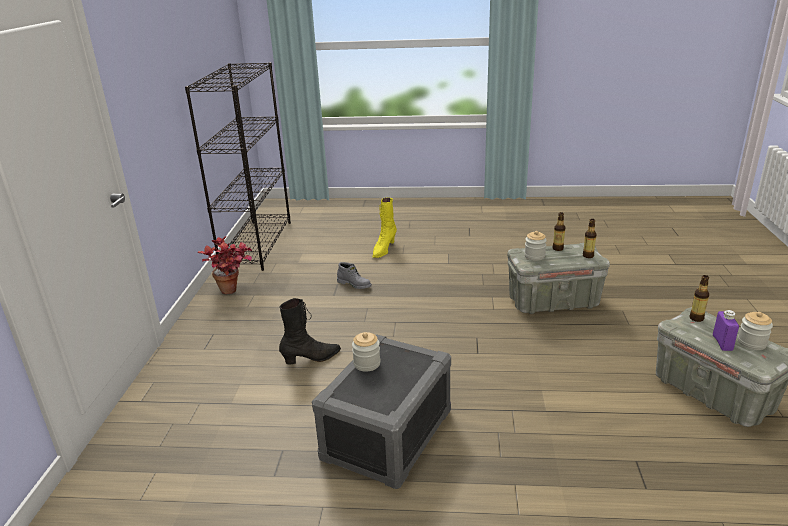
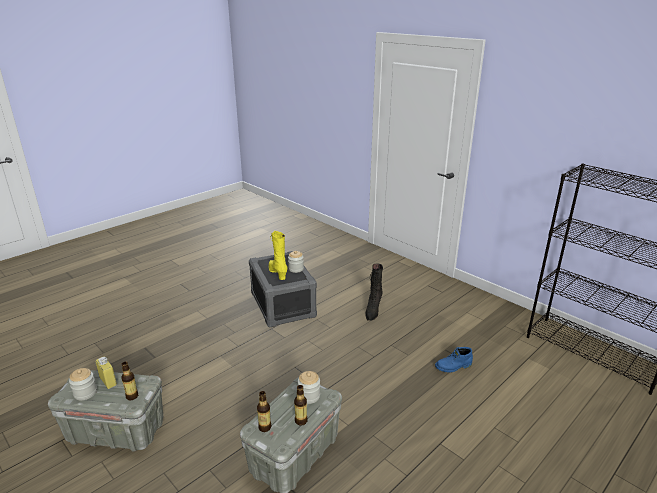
camera: 130 degrees right, 0 degrees up
potted plant [198,236,253,294] -> none
grey boot [337,262,372,289] -> blue boot [435,347,473,372]
yellow boot [372,197,397,258] -> yellow boot moved to [269,231,288,280]
purple bottle [713,310,739,351] -> yellow bottle [95,357,117,389]

